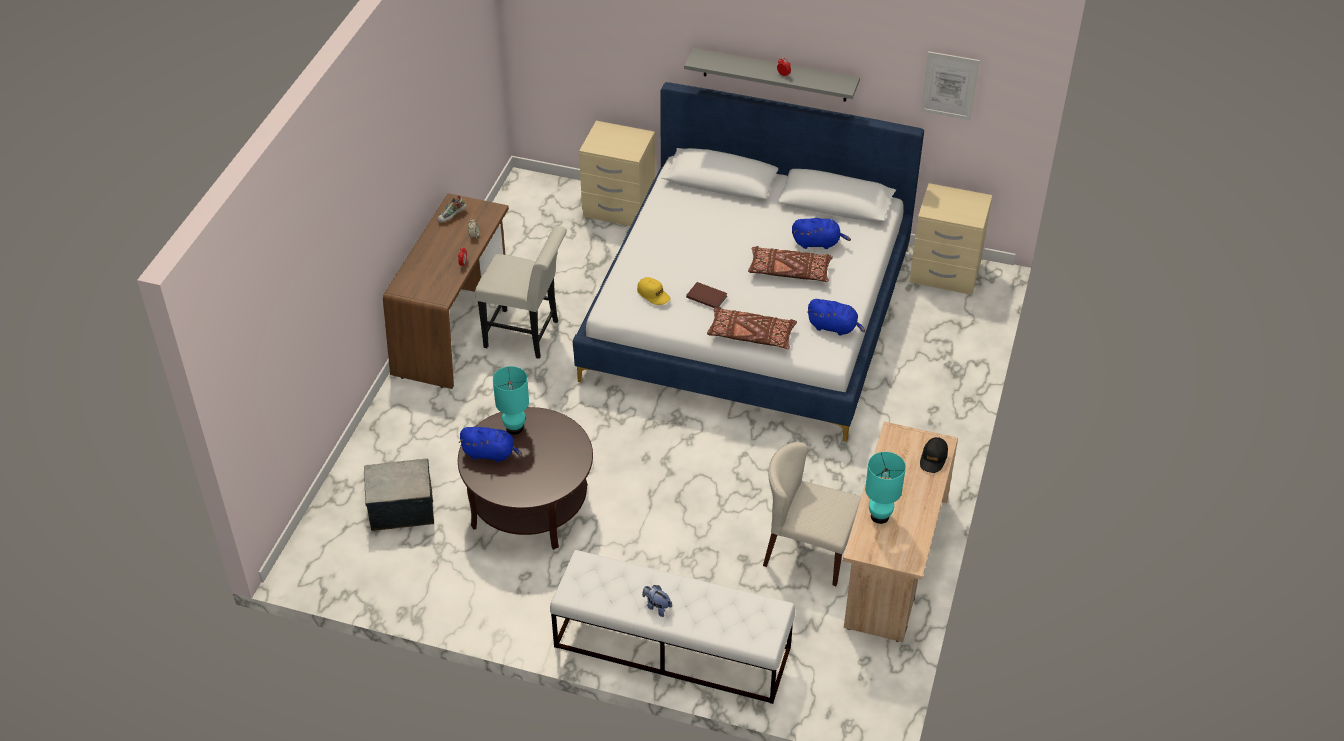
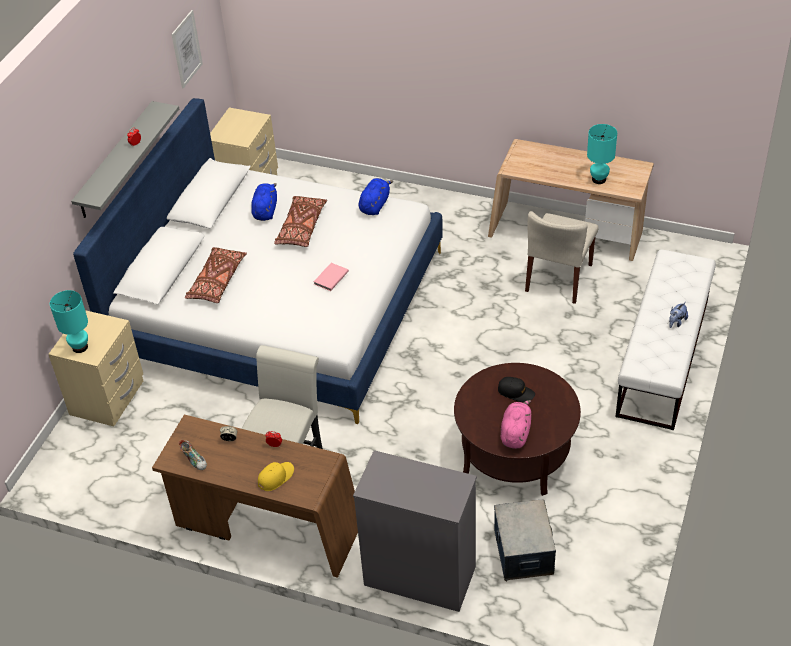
camera: 85 degrees left, 0 degrees up
blue plush toy [459,427,523,462] -> pink plush toy [501,400,531,449]
turquoise table lamp [493,366,529,435] -> turquoise table lamp moved to [50,290,88,353]
yellow cap [637,277,671,305] -> yellow cap moved to [258,462,294,491]
brown book [686,282,727,308] -> pink book [314,263,349,291]
brown pillow [707,307,797,349] -> brown pillow moved to [185,247,247,303]
black cap [920,437,948,473] -> black cap moved to [498,377,535,402]
none -> grey dresser [353,450,477,612]

